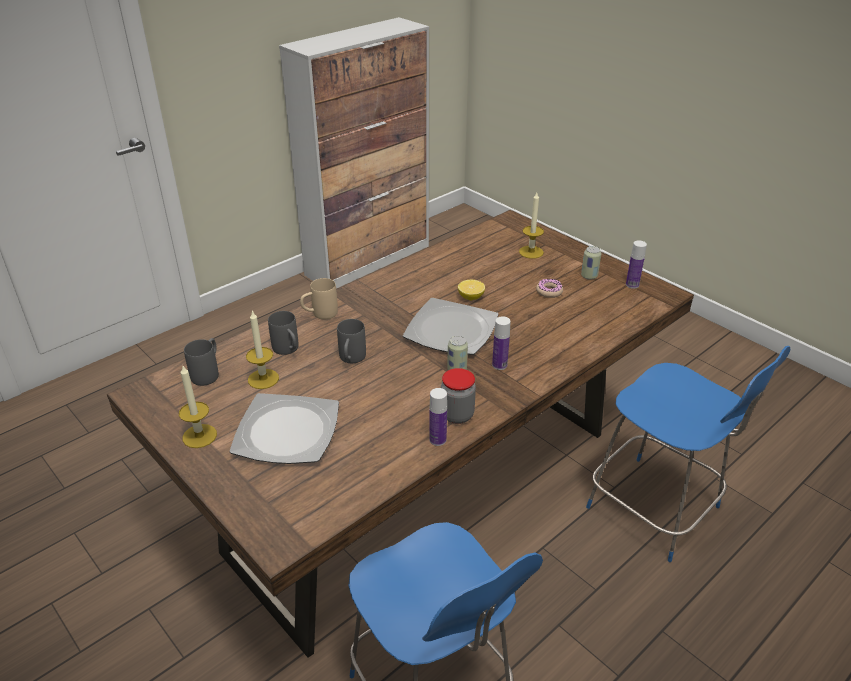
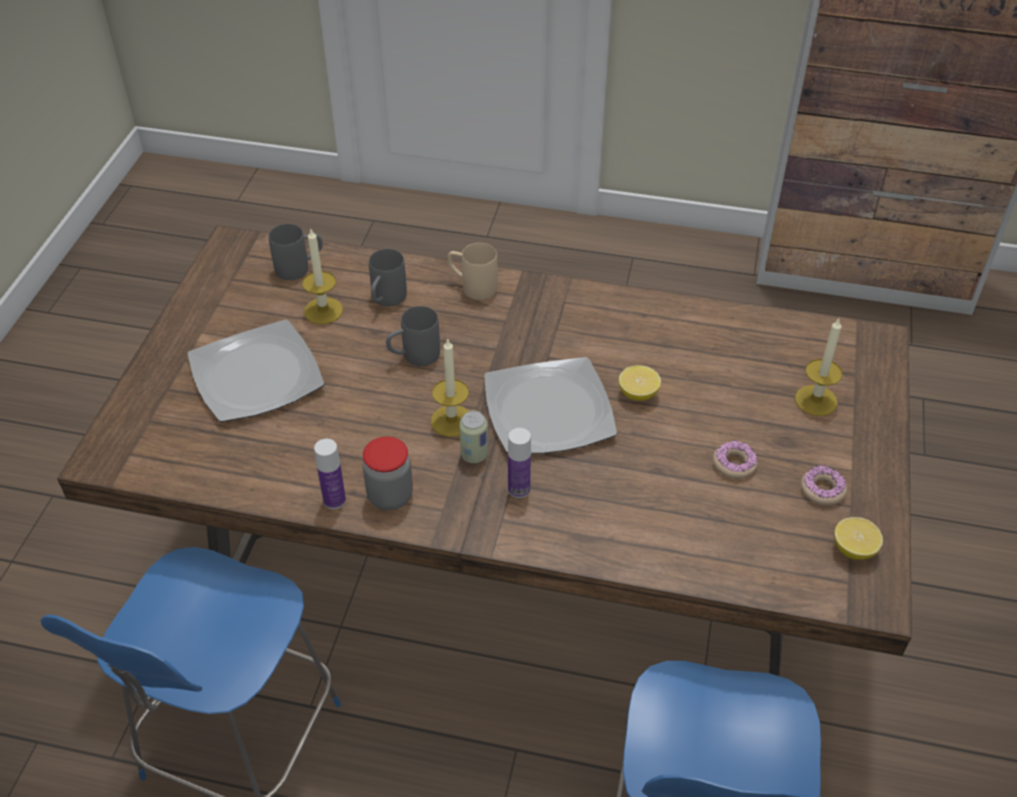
camera: 55 degrees right, 10 degrees up
candle [179,366,217,448] -> candle moved to [431,339,469,437]
can [581,246,601,280] -> donut [801,466,847,506]
bottle [626,240,647,289] -> lemon [834,517,883,560]

